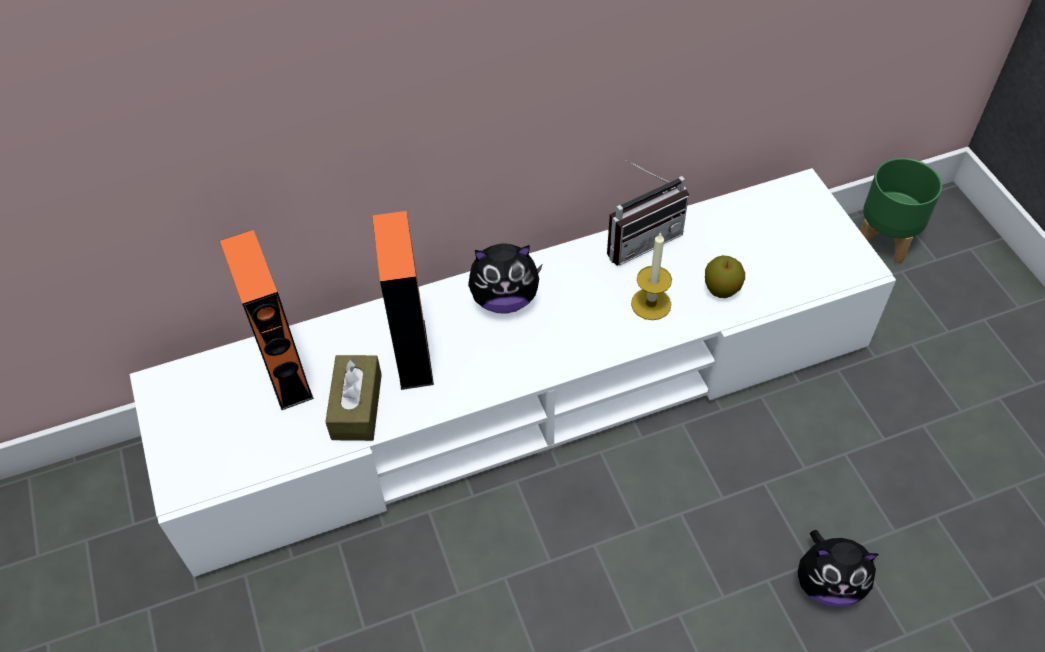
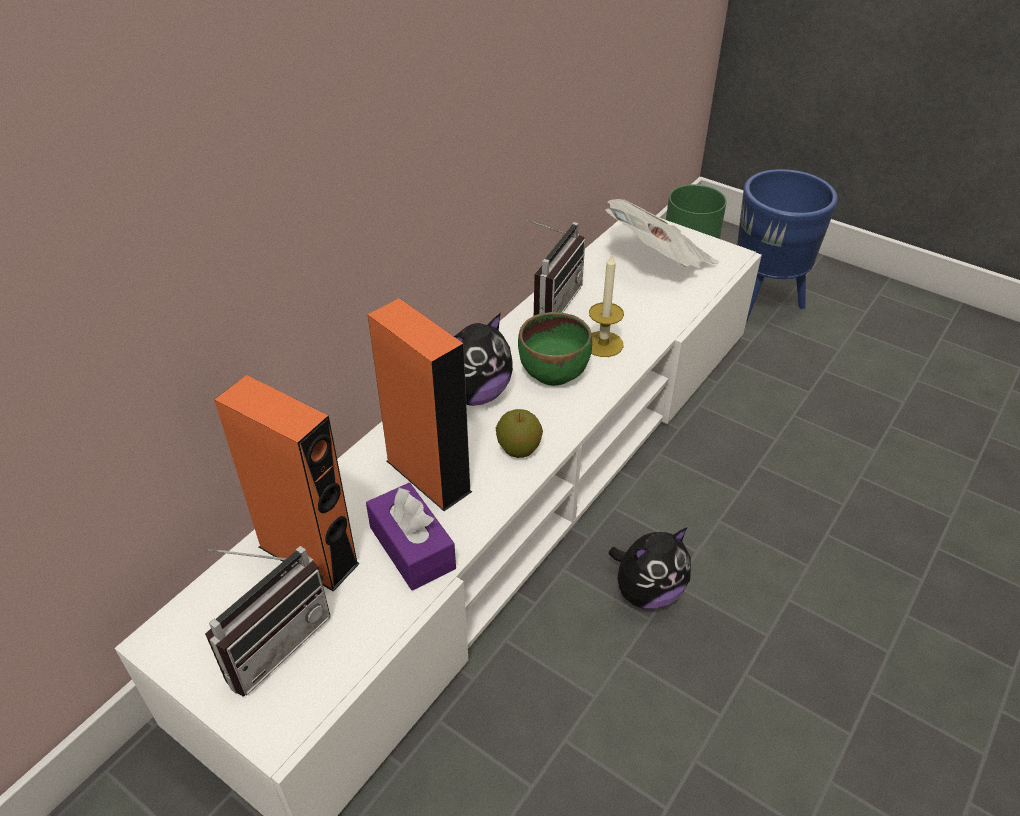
camera: 35 degrees left, 10 degrees down
brown tissue box [325,355,382,441] -> purple tissue box [366,483,456,590]
apple [705,255,745,298] -> apple moved to [496,409,543,458]
plush toy [798,530,879,607] -> plush toy moved to [609,528,691,609]
none -> radio [205,546,330,697]
none -> green bowl [518,312,592,386]
none -> newspaper [605,199,719,268]
none -> blue planter [737,169,838,320]

